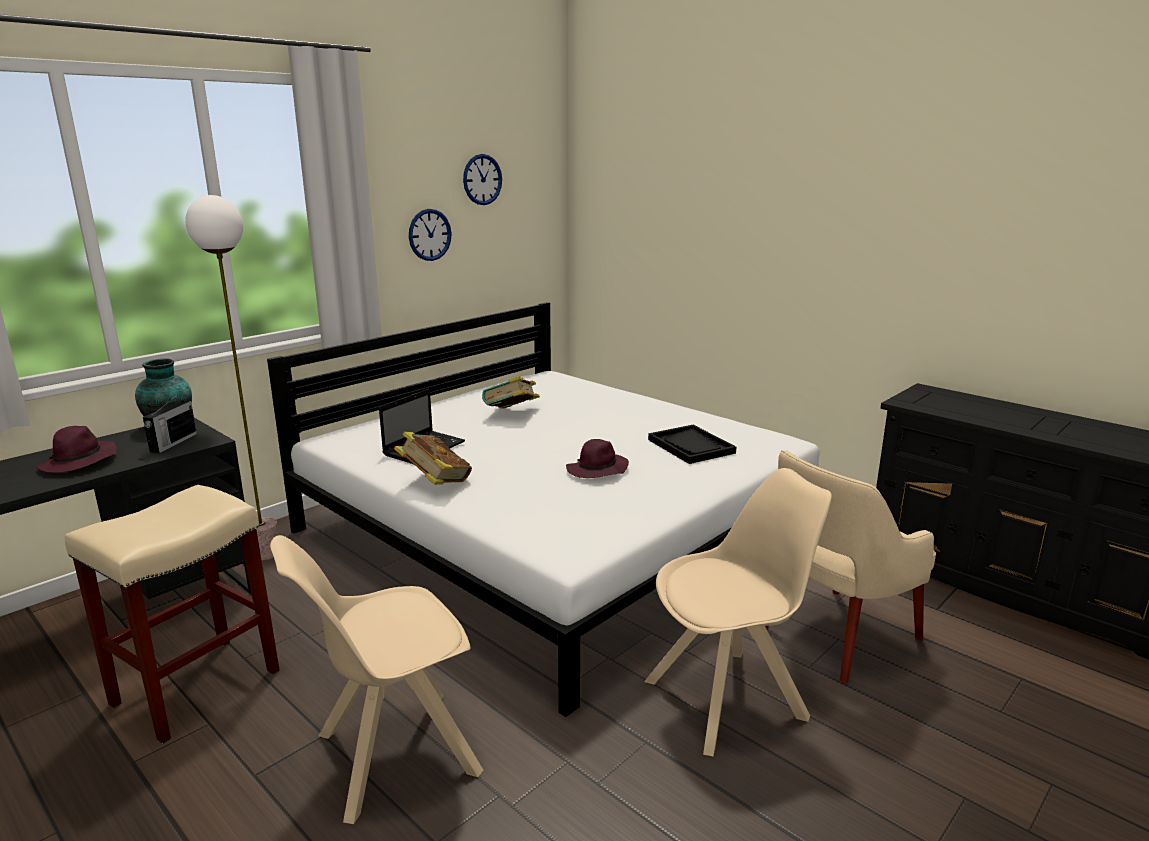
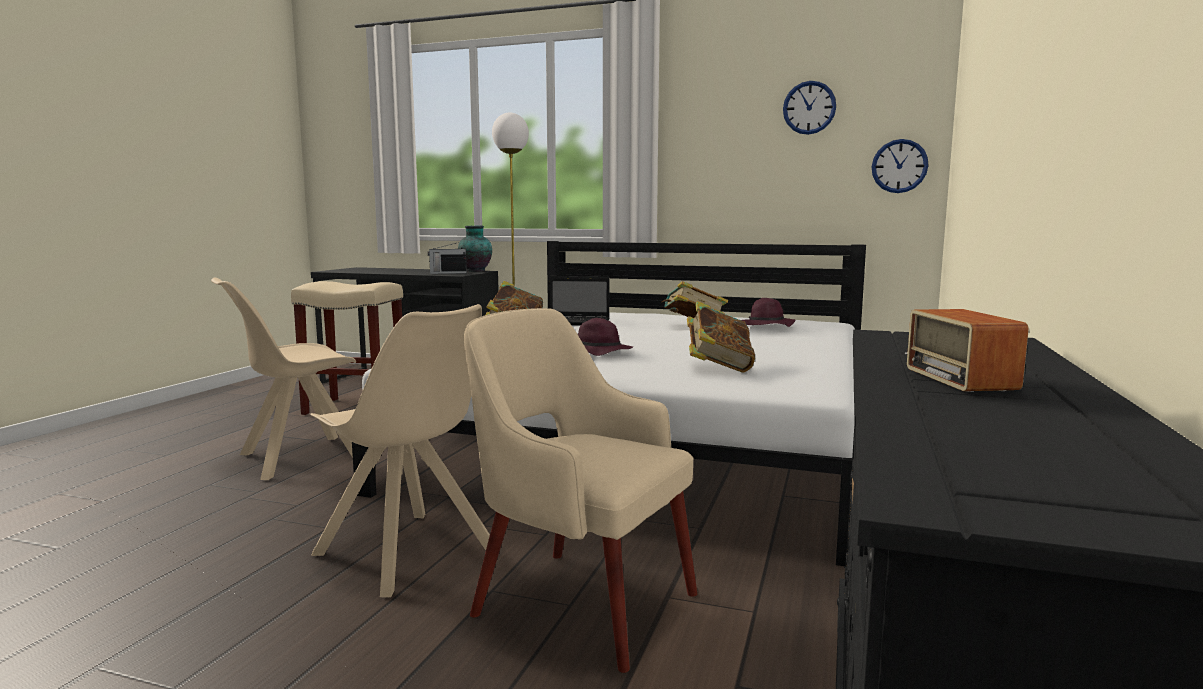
camera: 65 degrees right, 10 degrees down
purple hat [36,426,117,473] -> purple hat moved to [741,298,795,327]
beige chair [270,535,483,824] -> beige chair turned 75 degrees counterclockwise [211,278,356,480]
wall clock [409,209,452,261] -> wall clock moved to [872,139,929,193]
black tray [648,425,736,464] -> book [687,301,755,373]
none -> radio [905,309,1029,392]

